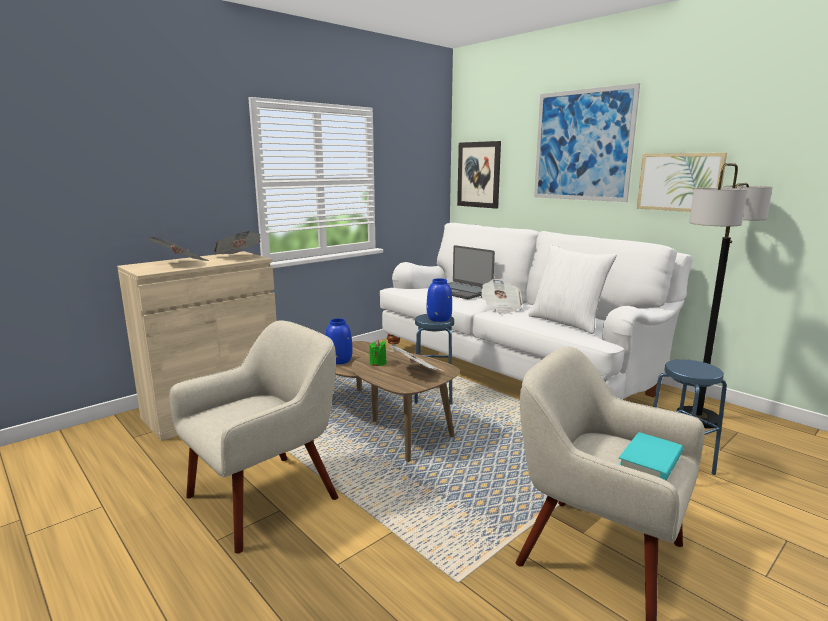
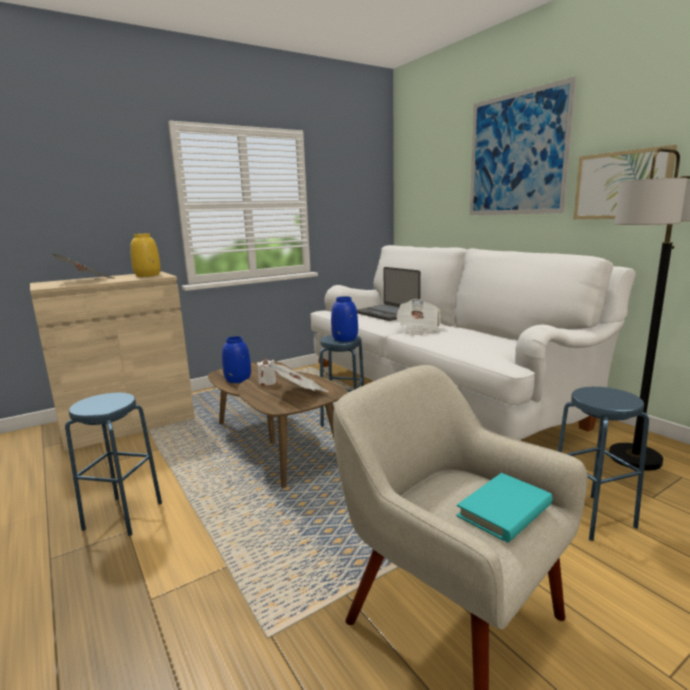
camera: 10 degrees right, 0 degrees up
beige armchair [169,320,338,554] -> blue stool [65,393,162,536]
newspaper [213,231,261,254] -> yellow vase [130,234,160,277]
green candle [369,340,387,366] -> white candle [257,358,276,385]
picture [457,141,501,209] -> none
white pillow [528,245,617,334] -> none

